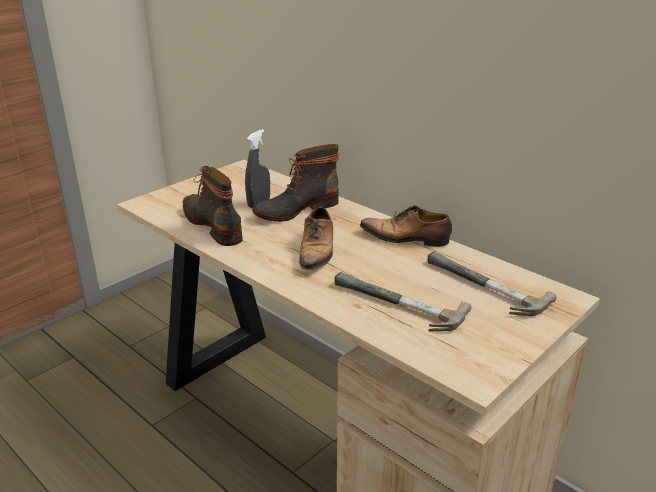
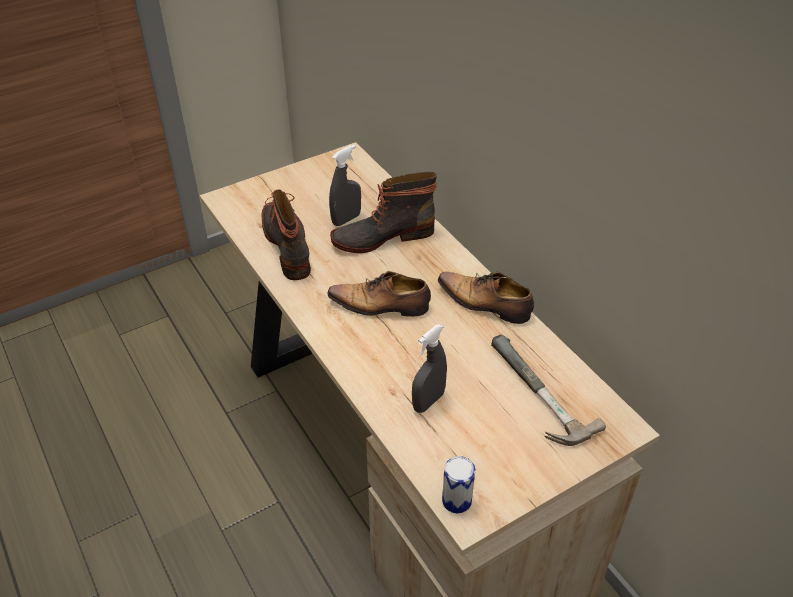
camera: 15 degrees right, 15 degrees up
shoe [299,207,333,270] -> shoe turned 75 degrees clockwise [327,271,431,317]
hammer [334,272,471,332] -> grey spray bottle [412,324,447,413]
none -> can [442,456,475,513]

